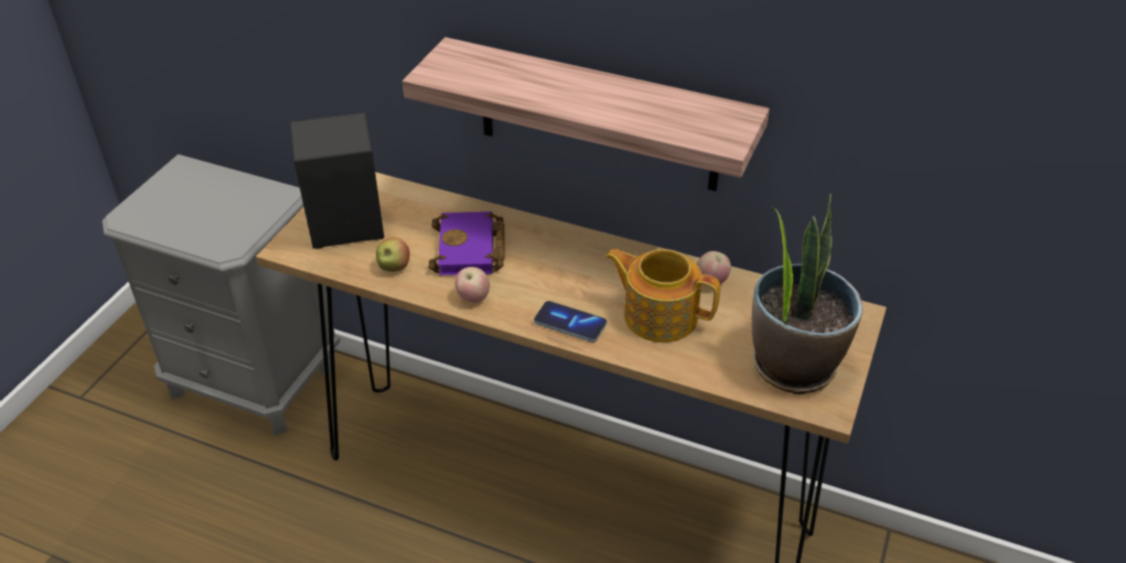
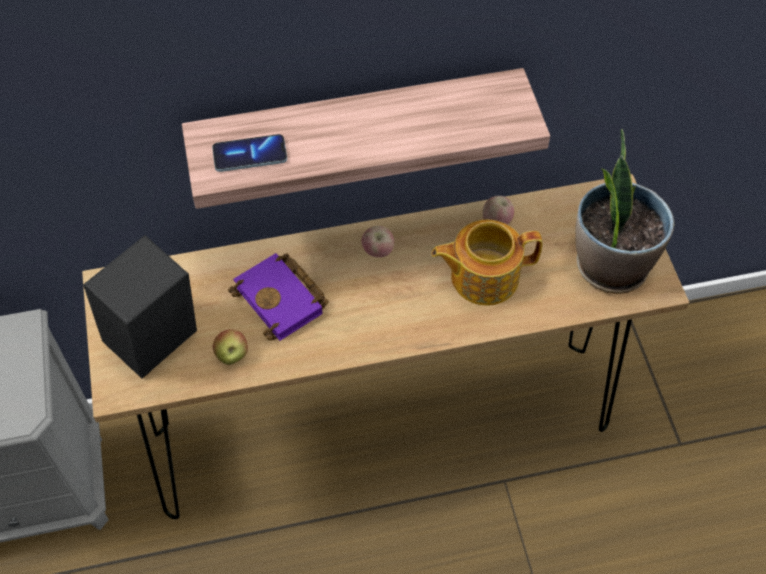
camera: 35 degrees left, 15 degrees up
apple [455,267,490,303] -> apple moved to [361,226,394,258]
phone [534,301,607,342] -> phone moved to [212,134,287,172]

